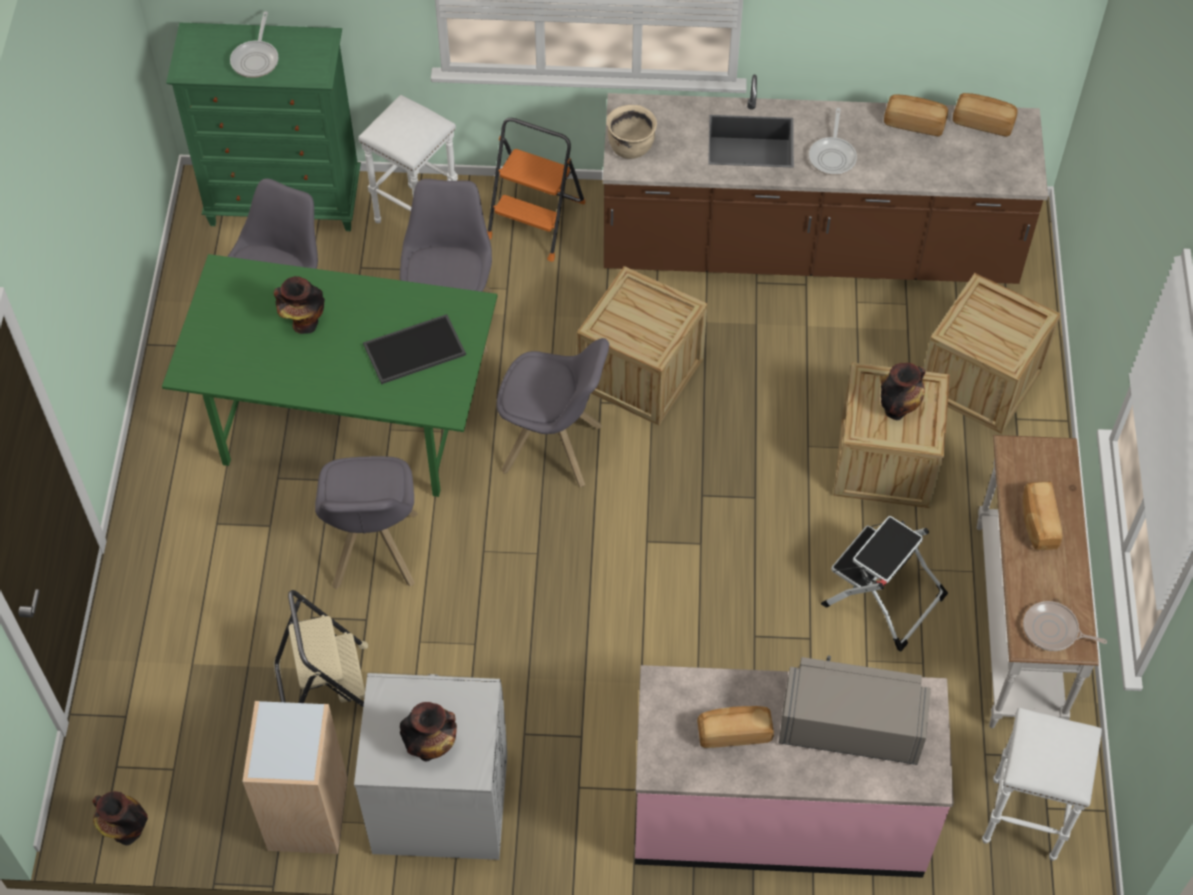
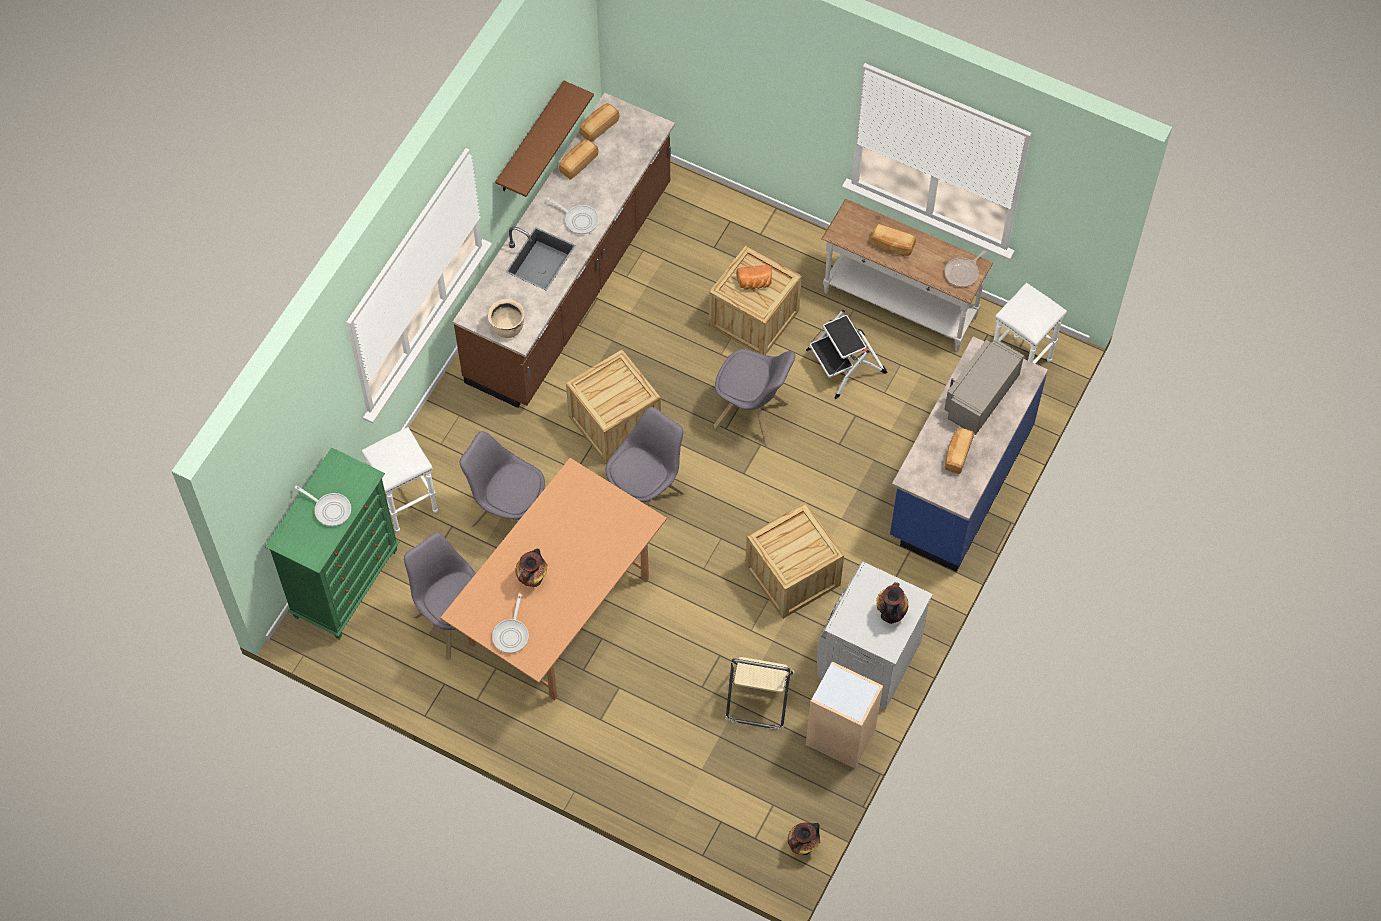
camera: 65 degrees left, 5 degrees up
green dining table [162,254,497,497] -> brown dining table [440,458,667,700]
grey chair [315,456,418,589] -> grey chair moved to [713,349,795,446]
tray [363,314,466,384] -> none
orange step ladder [487,118,585,262] -> none
pink counter [635,665,954,878] -> blue counter [890,337,1048,572]
vase [881,363,925,420] -> bread [736,265,772,290]
crate [923,273,1061,434] -> crate moved to [745,503,844,619]
none -> frying pan [492,594,529,653]
none -> brown shelf [495,81,594,197]

